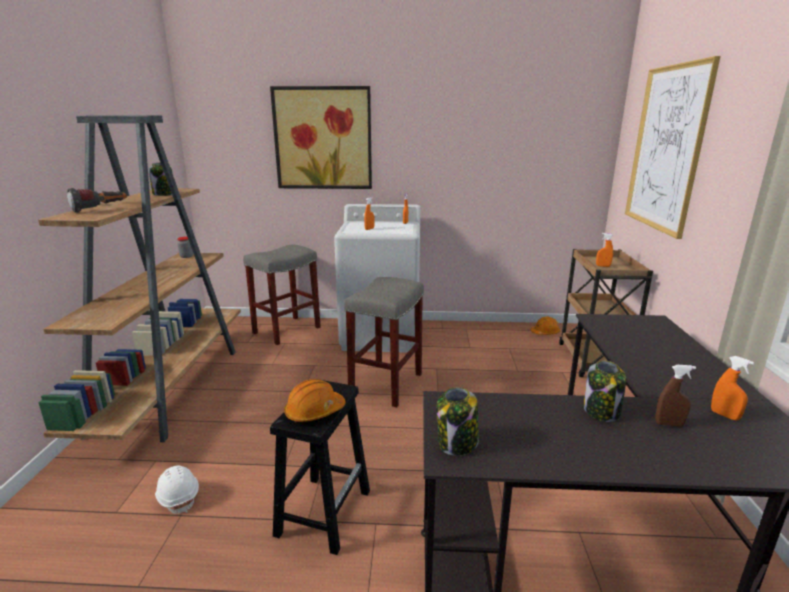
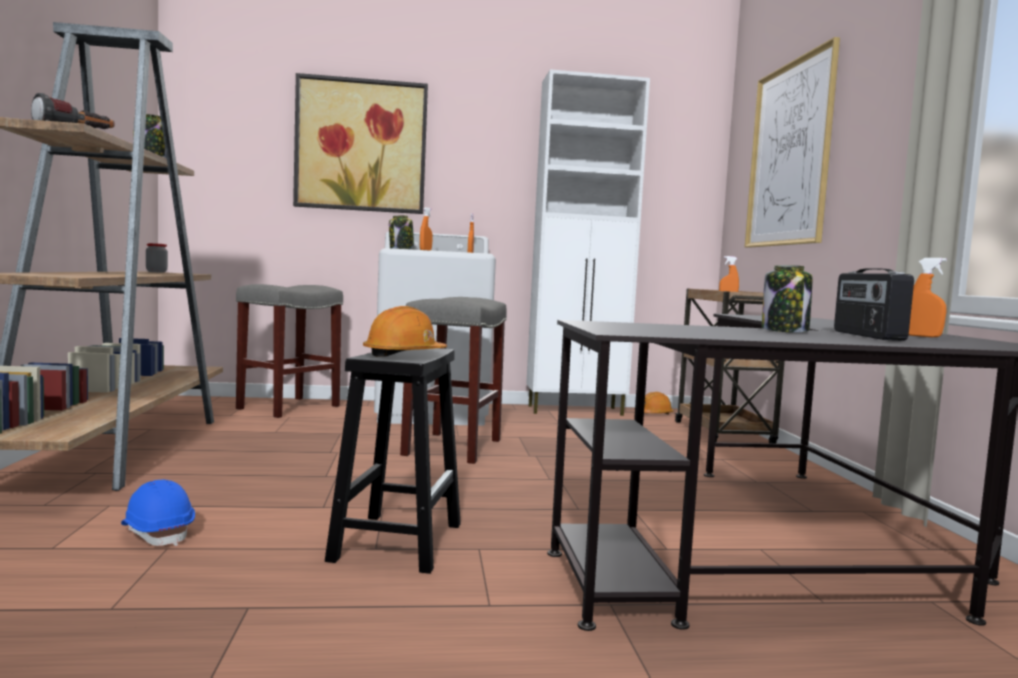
camera: 10 degrees left, 15 degrees down
white hard hat [155,465,199,514] -> blue hard hat [121,479,195,546]
jar [437,387,479,456] -> jar moved to [389,216,414,249]
brown spray bottle [656,365,696,427] -> radio [834,268,914,341]
none -> white cabinet [526,69,650,416]

